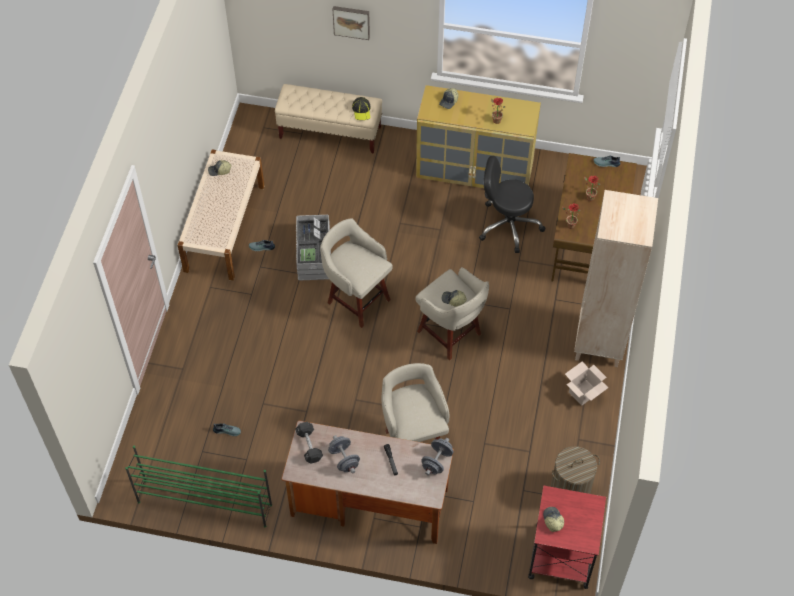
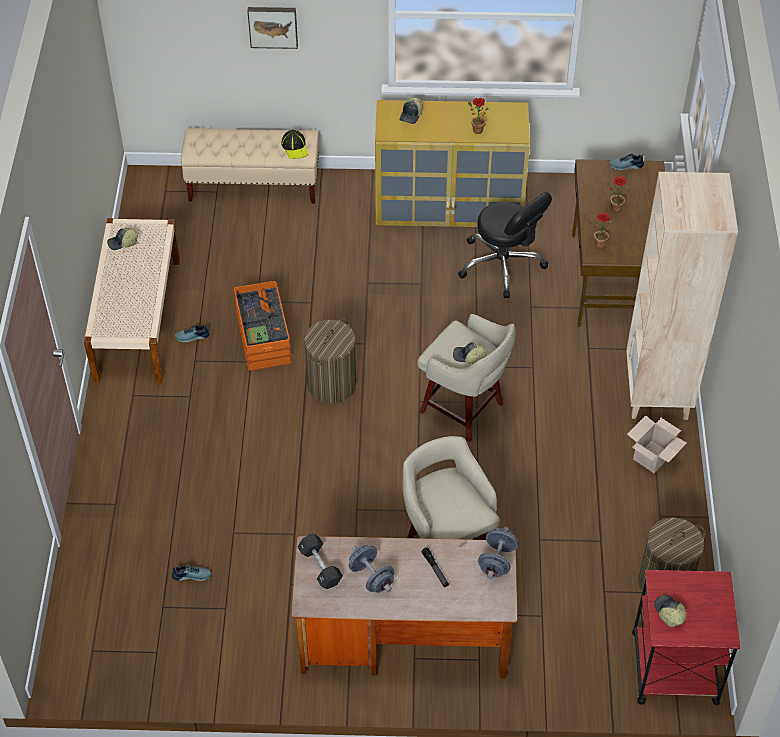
camera: 10 degrees left, 5 degrees down
green shoe rack [125,446,272,527] -> none
grey storage box [296,215,331,280] -> orange storage box [234,281,292,371]
beige stool [320,218,393,328] -> laundry basket [304,319,356,403]
black office chair [479,156,545,253] -> black office chair turned 135 degrees counterclockwise [458,192,552,298]

